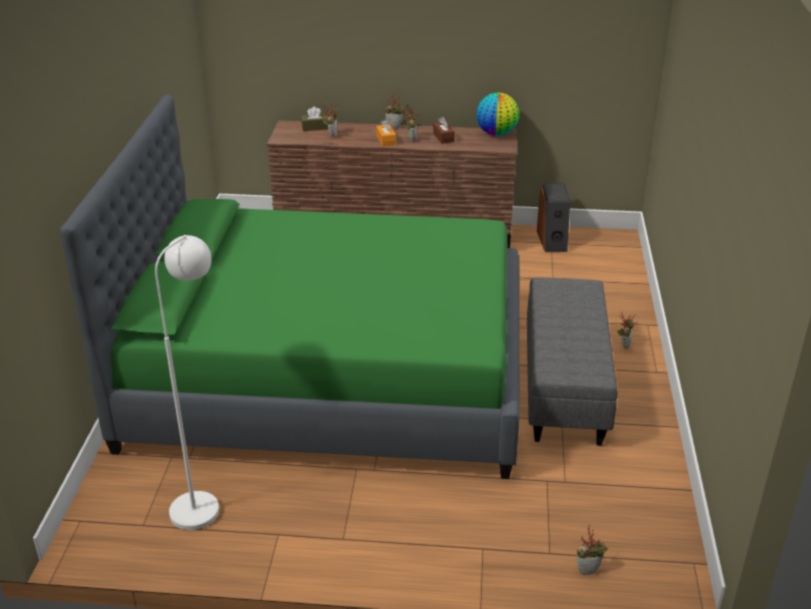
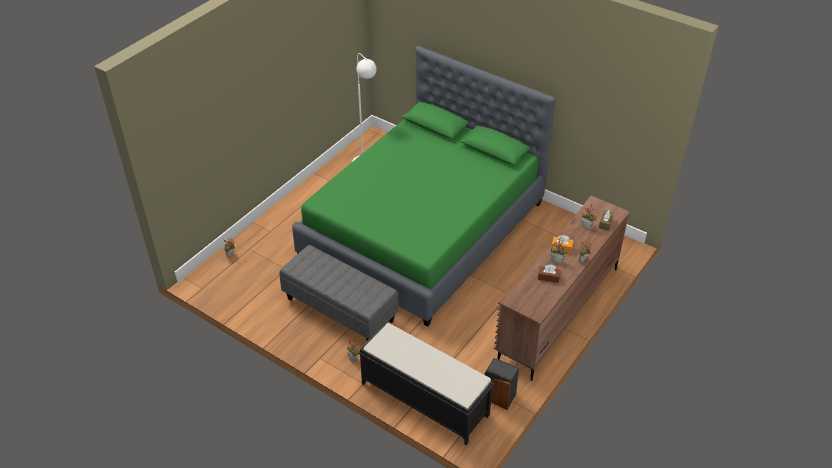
camera: 120 degrees right, 10 degrees up
globe [476,93,519,136] -> none
none -> black bench [358,323,494,445]

